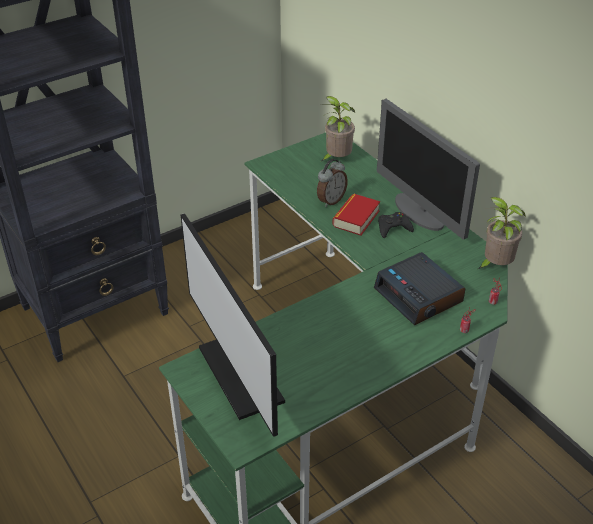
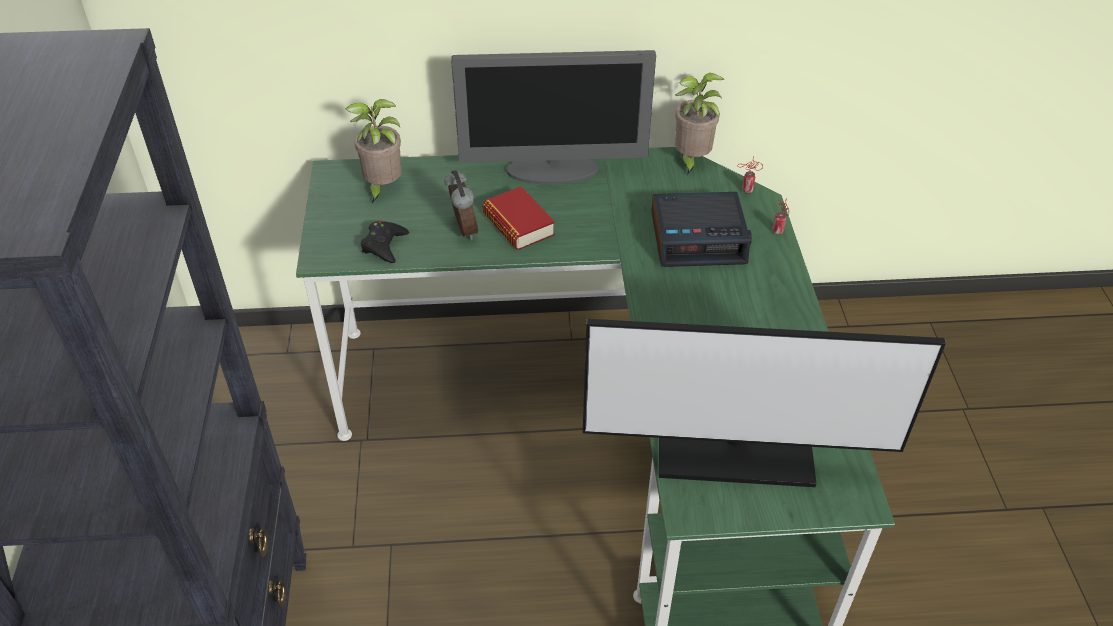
camera: 60 degrees left, 5 degrees up
black game controller [378,212,414,238] -> black game controller moved to [361,221,409,263]

